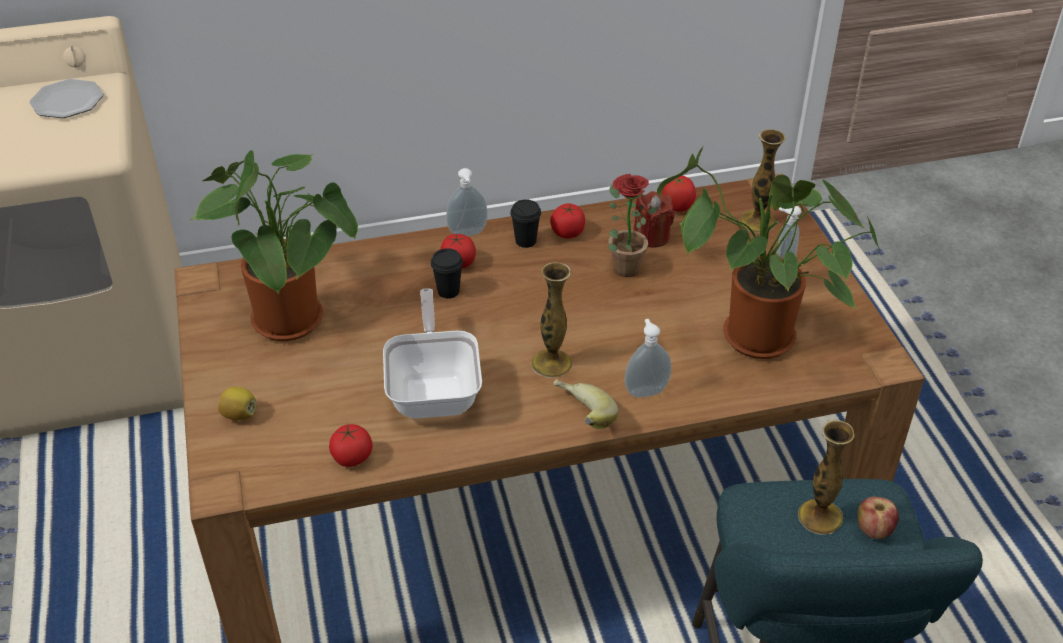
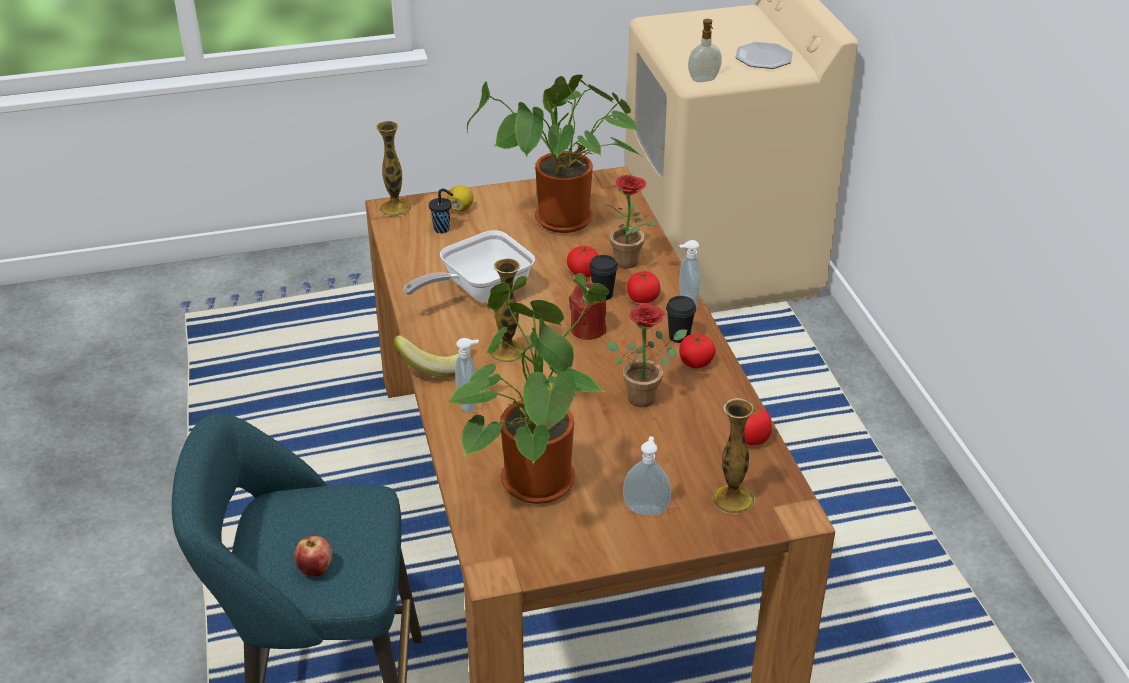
camera: 90 degrees right, 5 degrees down
tomato [329,424,372,467] -> tomato moved to [567,246,598,277]
frying pan [383,288,482,418] -> frying pan turned 150 degrees clockwise [403,230,535,303]
red candle [633,191,674,247] -> red candle moved to [569,282,606,340]
vase [798,419,855,534] -> vase moved to [376,121,412,216]
none -> black cup [429,189,453,233]
none -> potted plant [606,175,658,268]
none -> soap dispenser [688,19,722,82]

